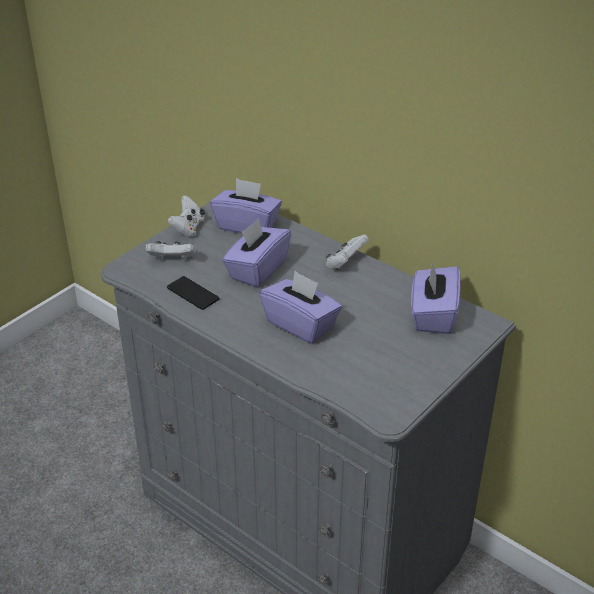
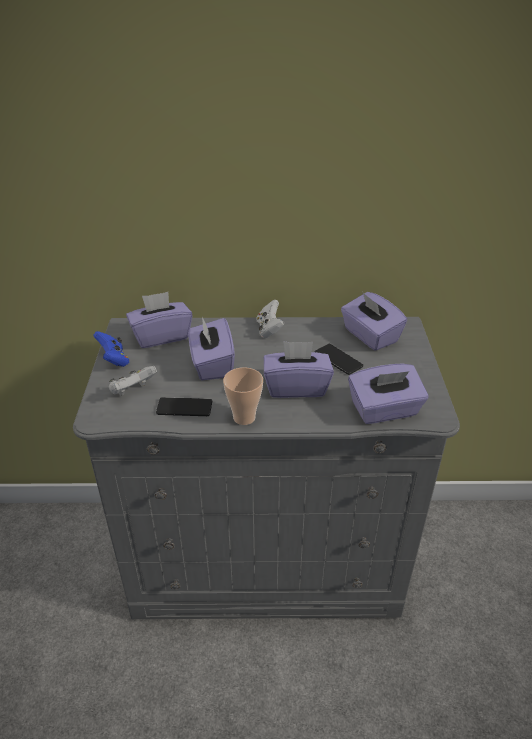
camera: 40 degrees left, 0 degrees up
white game controller [167,195,205,237] -> blue game controller [93,331,129,367]
none -> cup [223,367,263,425]
none -> phone [315,344,363,375]
none -> purple tissue box [348,364,429,424]

